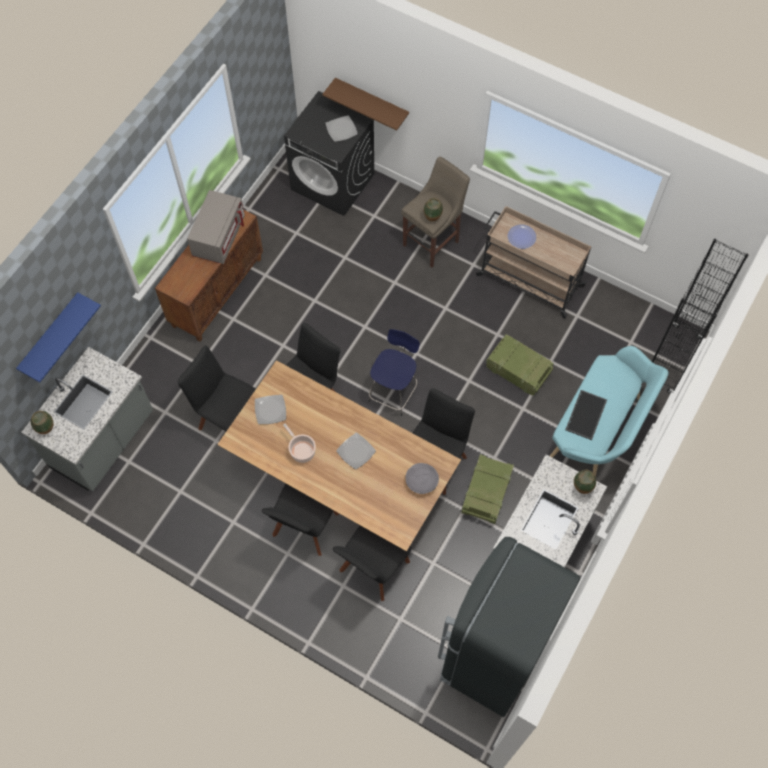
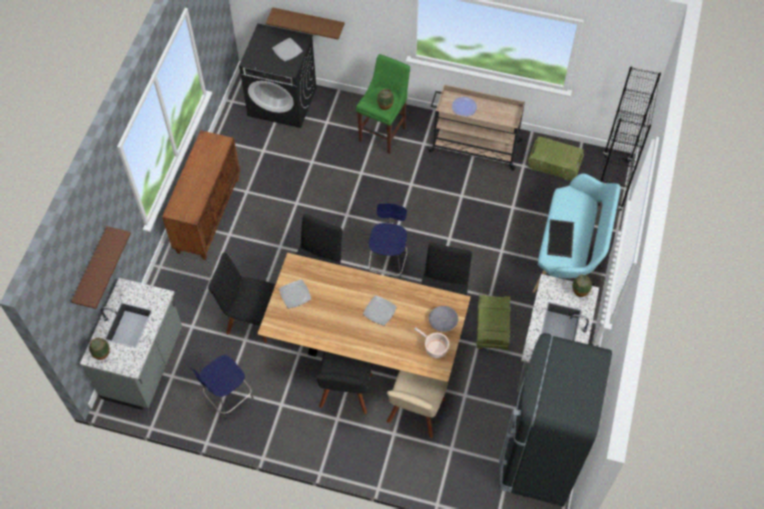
camera: 15 degrees left, 5 degrees down
blue shelf [16,292,101,383] -> brown shelf [71,226,131,309]
grey microwave [187,190,245,264] -> none
cooking pot [283,424,316,463] -> cooking pot moved to [414,327,449,358]
black chair [333,526,411,601] -> beige chair [387,370,448,438]
beige stool [401,156,470,268] -> green stool [356,54,410,154]
crate [486,335,554,396] -> crate moved to [528,136,584,180]
none -> blue stool [190,355,254,420]

